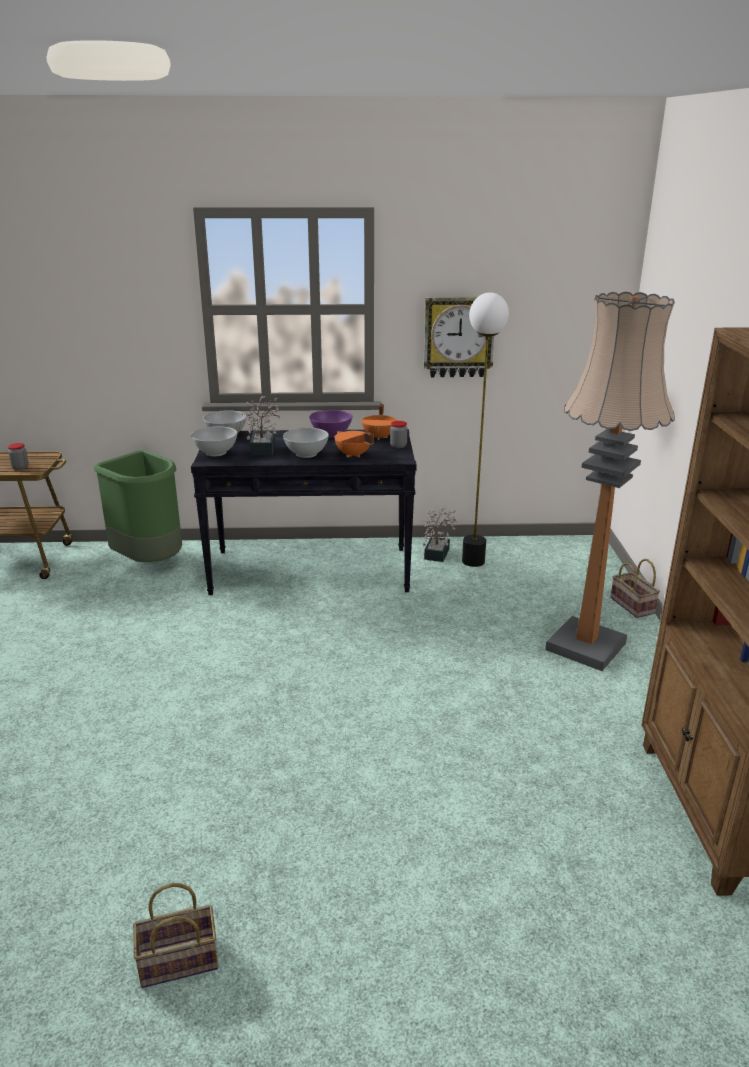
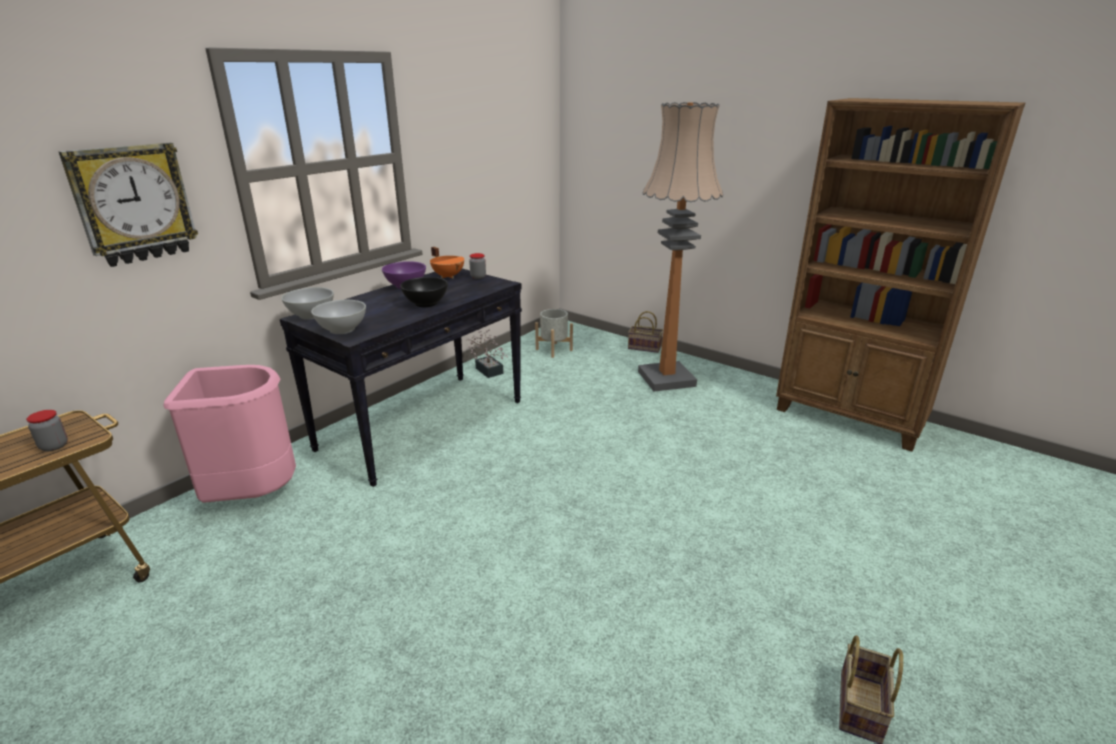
camera: 50 degrees left, 0 degrees up
green trash can [94,450,182,562] -> pink trash can [163,365,296,503]
potted plant [241,396,281,455] -> none
white bowl [283,428,329,458] -> black bowl [400,277,448,307]
orange cooking pot [334,431,374,457] -> none
wall clock [423,297,494,377] -> wall clock moved to [59,143,198,267]
floor lamp [462,292,509,567] -> none
none -> grey planter [535,309,573,358]

